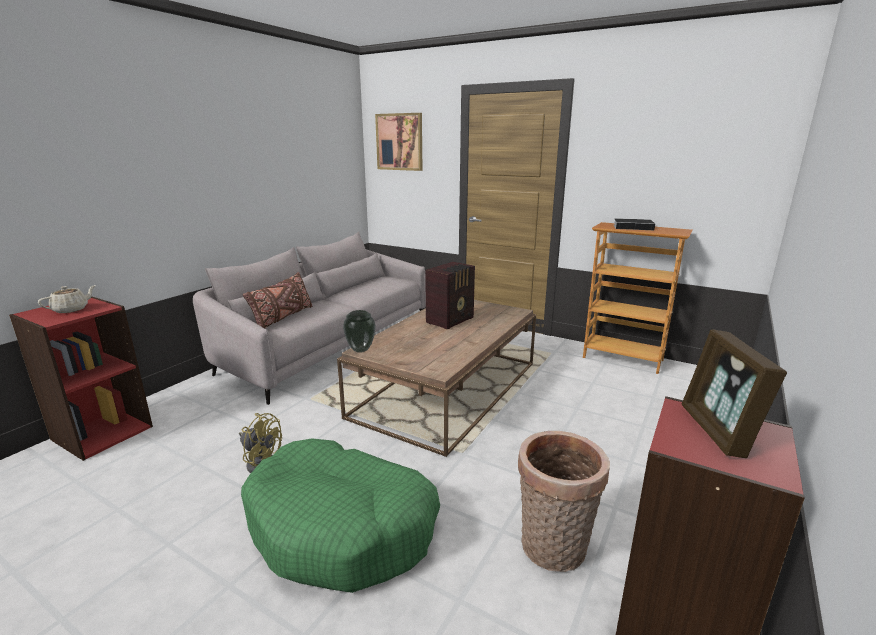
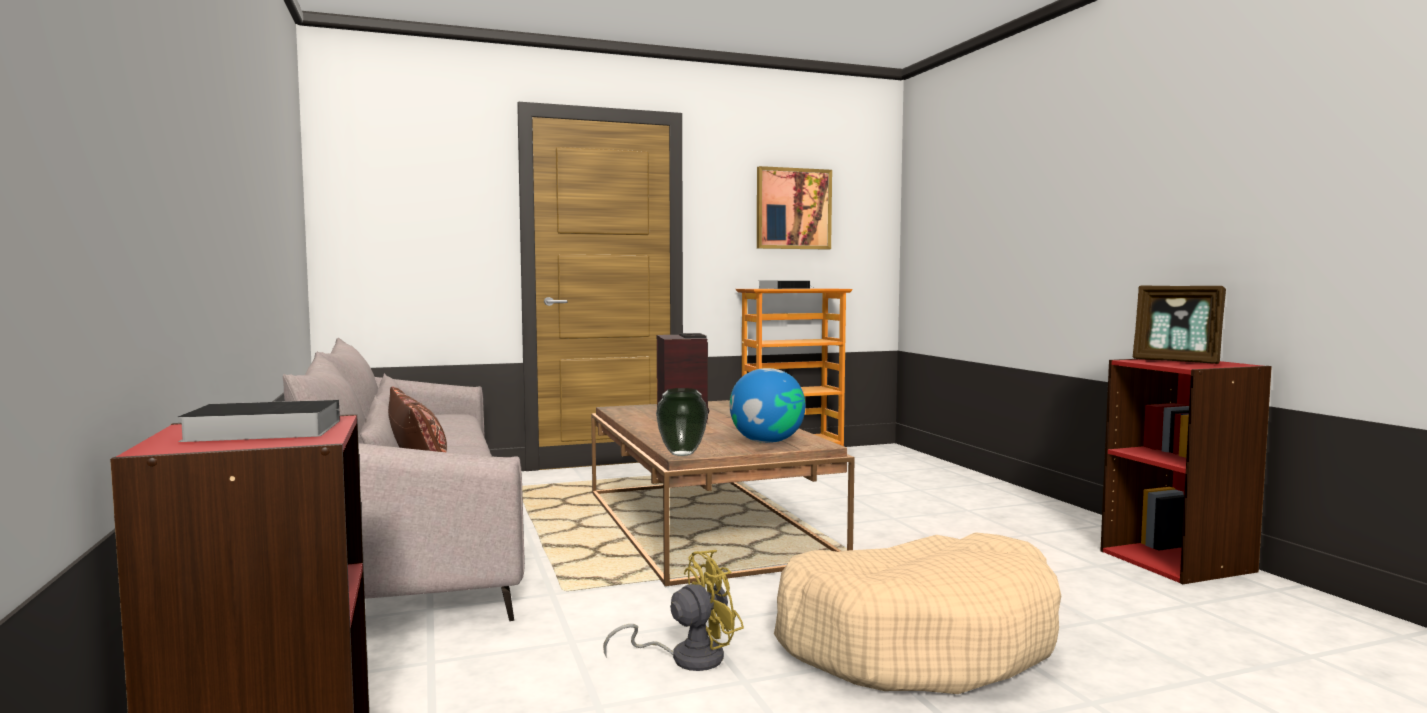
camera: 50 degrees left, 15 degrees down
beige teapot [38,285,96,313] -> book [177,400,340,442]
green dog bed [241,439,440,593] -> beige dog bed [774,532,1061,694]
picture [375,113,422,171] -> picture moved to [757,166,832,249]
basket [518,431,610,572] -> none
none -> globe [730,368,805,443]

